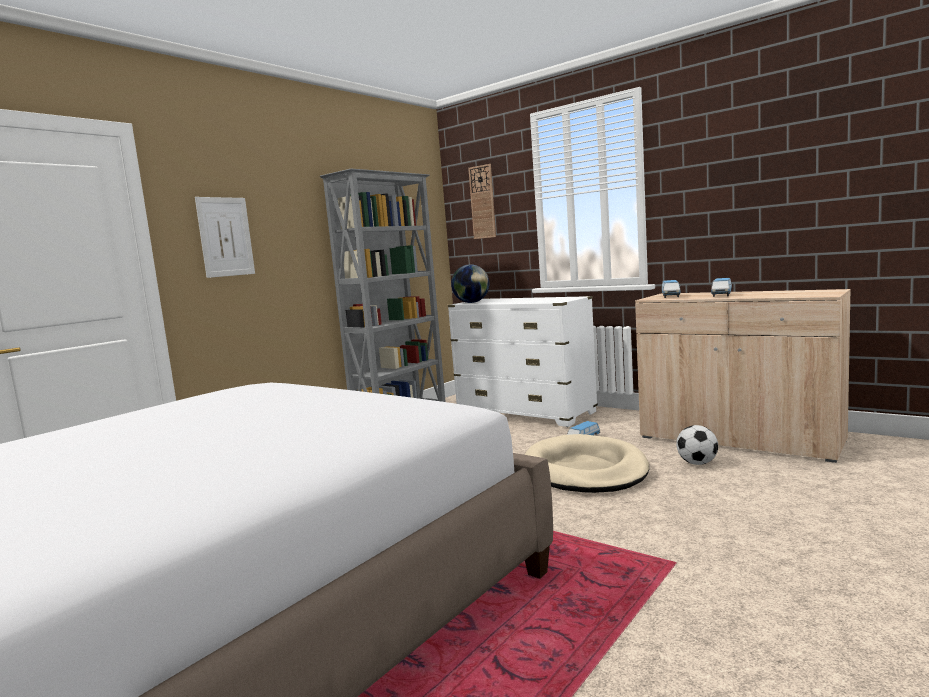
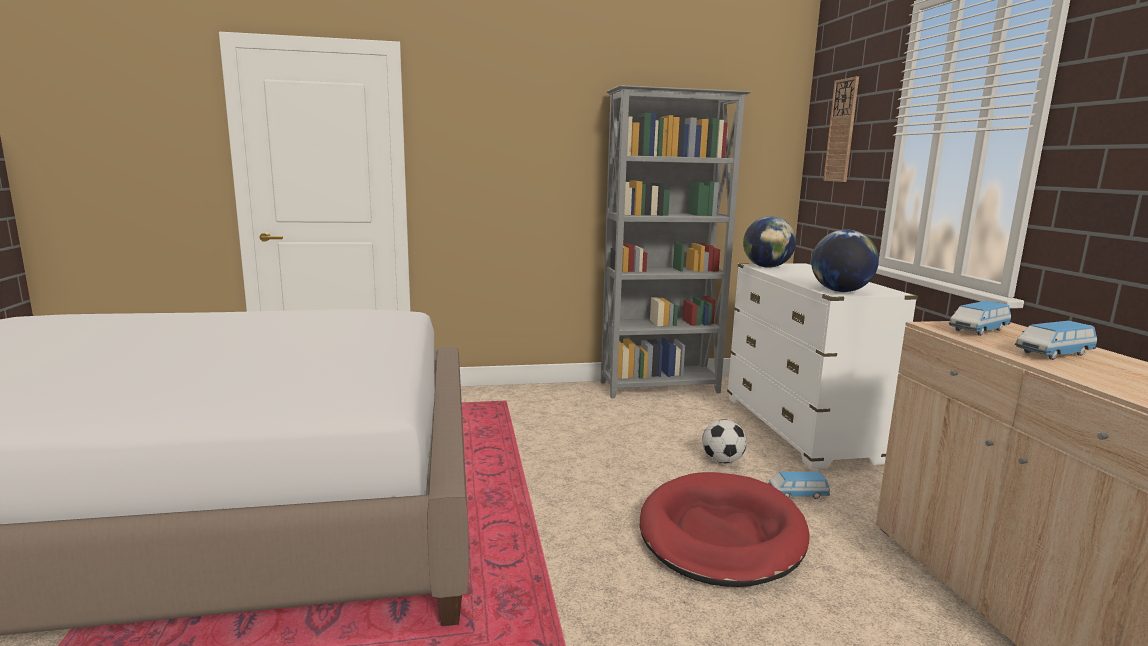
camera: 40 degrees right, 5 degrees up
picture [195,197,255,278] -> none
beige dog bed [525,434,649,493] -> red dog bed [640,472,810,587]
football [676,425,718,465] -> football moved to [702,419,747,464]
none -> globe [811,230,879,292]

